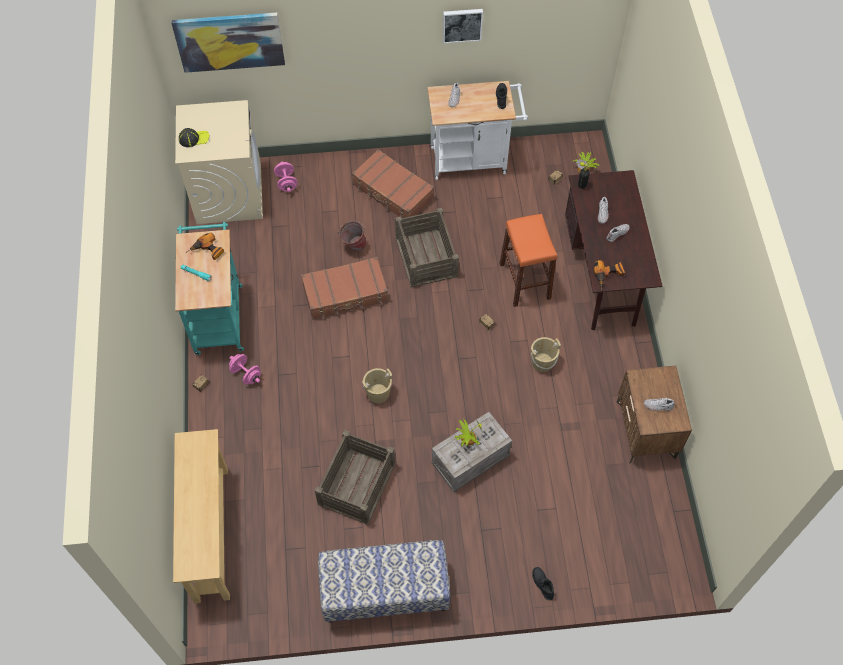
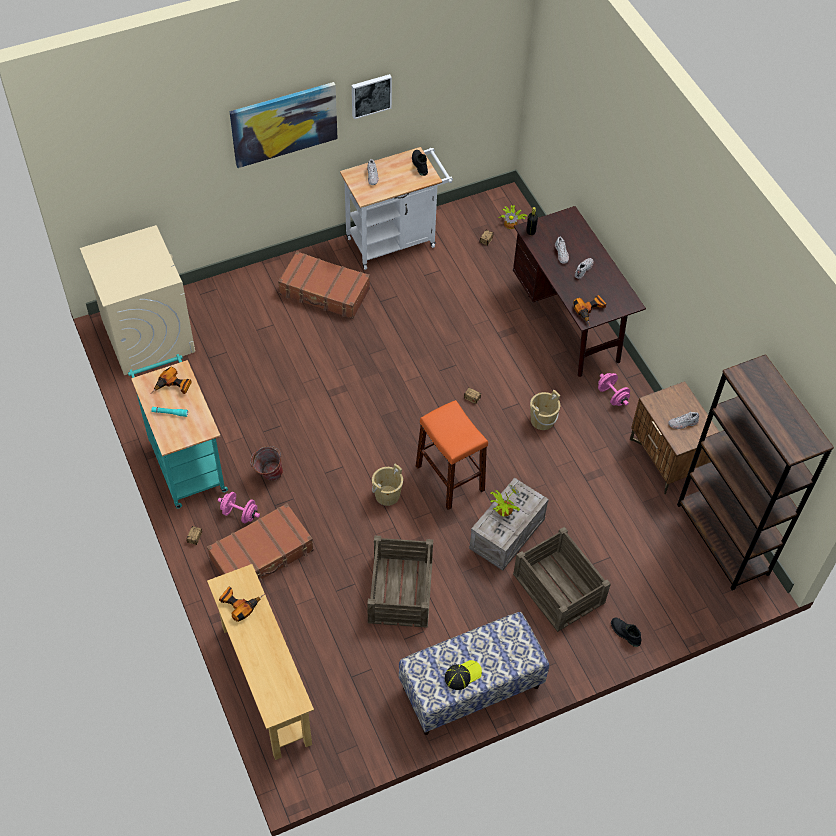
camera: 20 degrees left, 5 degrees down
picture [171,12,285,73] -> picture moved to [229,82,338,168]
cap [179,128,209,147] -> cap moved to [445,660,482,690]
pink dumbbell [274,162,297,192] -> pink dumbbell moved to [598,373,630,406]
brown suitcase [301,257,388,320] -> brown suitcase moved to [207,503,314,583]
bucket [338,221,366,252] -> bucket moved to [250,446,283,481]
crate [395,208,459,287] -> crate moved to [513,527,611,632]
orange stool [499,214,557,307] -> orange stool moved to [416,400,488,510]
none -> power drill [219,587,265,622]
none -> brown bookcase [677,354,834,590]

